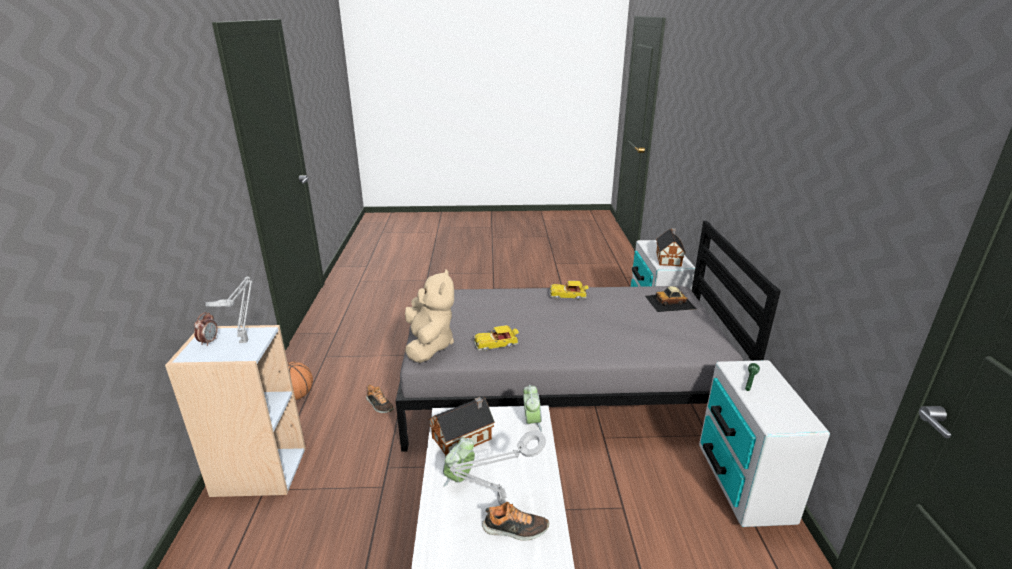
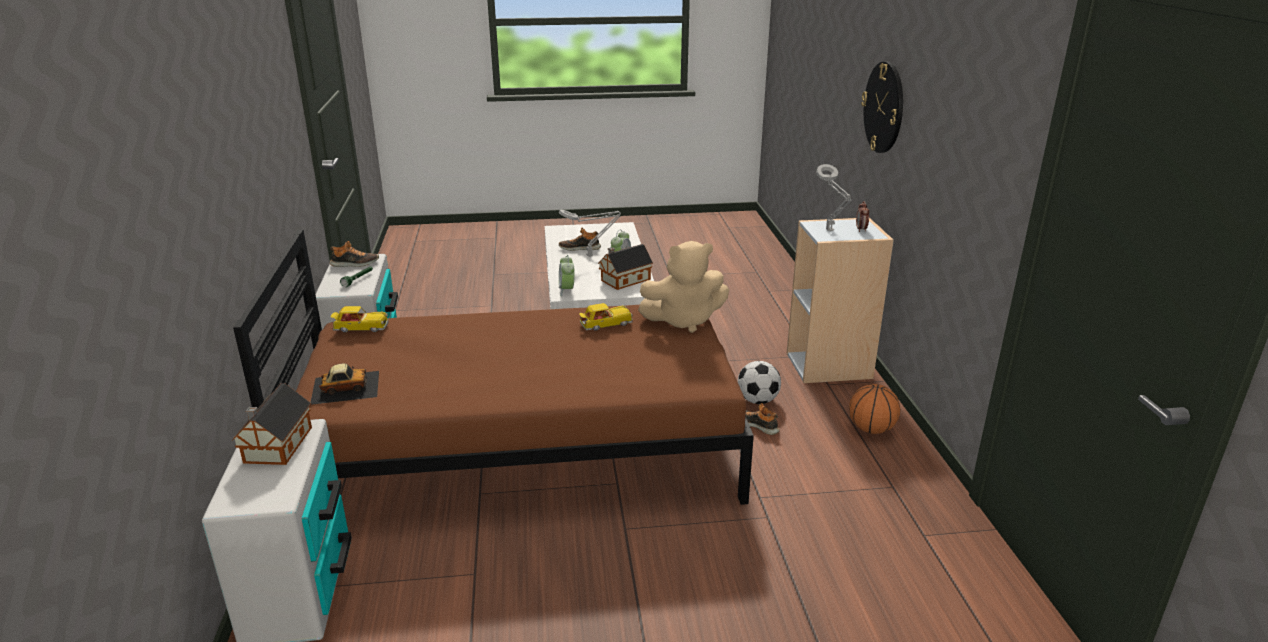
camera: 175 degrees right, 0 degrees up
grey bed [396,221,781,452] -> brown bed [233,229,754,505]
beige plush toy [405,269,454,363] -> beige plush toy turned 90 degrees counterclockwise [638,241,729,333]
toy car [550,281,589,300] -> toy car moved to [331,306,389,332]
none -> shoe [330,241,379,267]
none -> football [738,361,781,404]
none -> wall clock [861,62,903,153]

